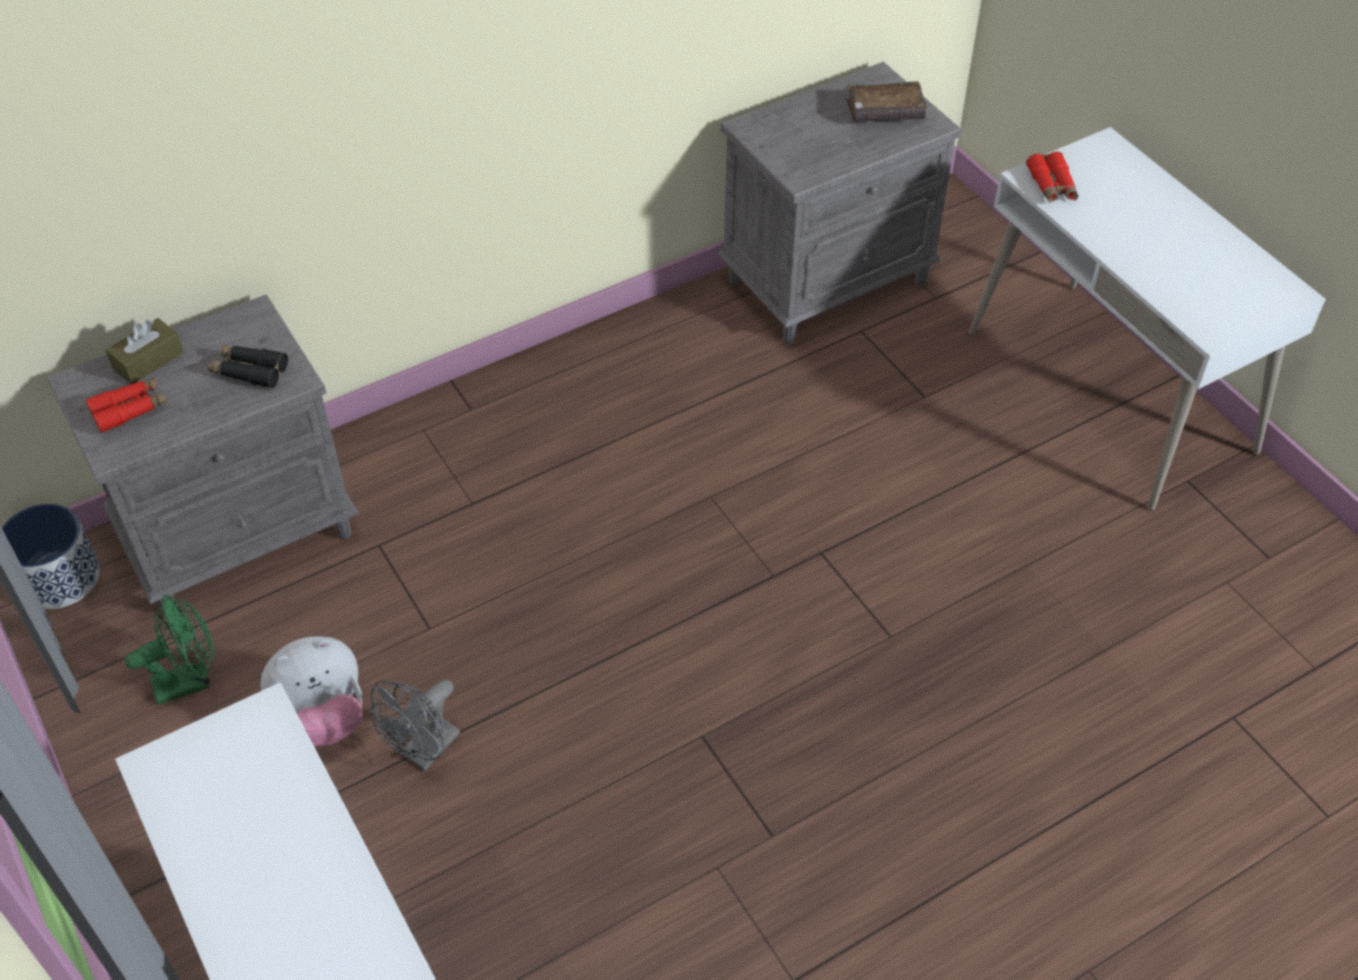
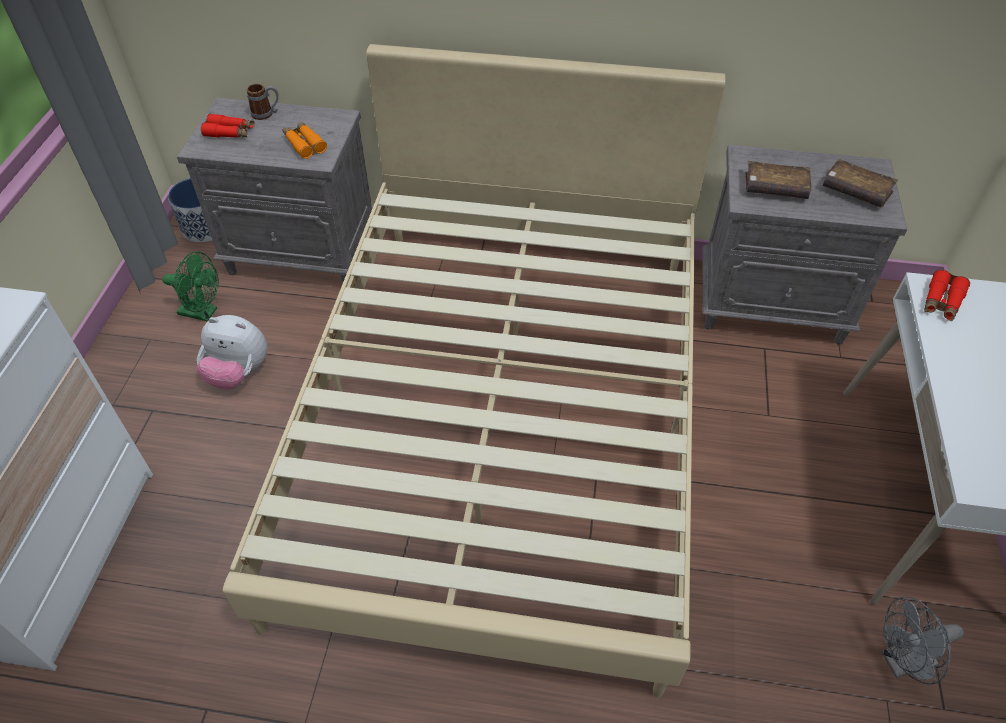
camera: 40 degrees right, 0 degrees up
brown tissue box [105,318,184,384] -> mug [247,84,279,120]
black binoculars [208,345,288,388] -> orange binoculars [282,121,327,159]
grey fan [371,679,460,771] -> grey fan moved to [882,597,964,684]
none -> beige bed [222,44,726,698]
none -> brown book [745,161,812,199]

